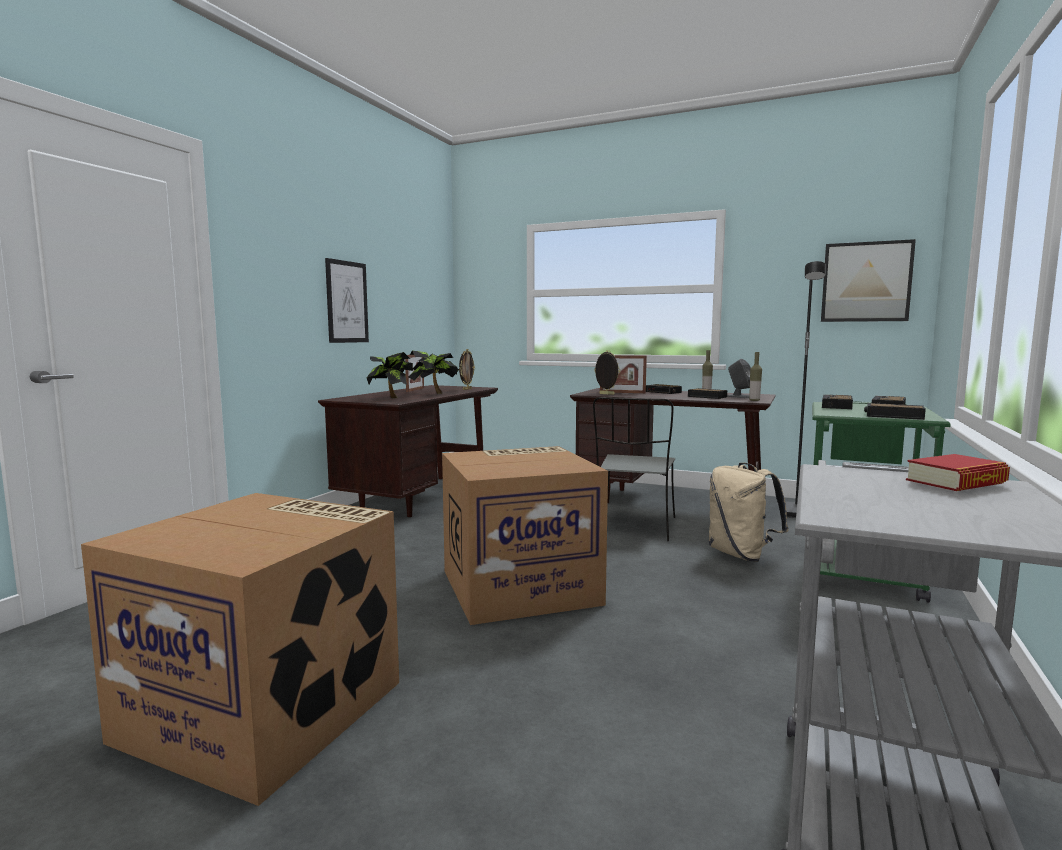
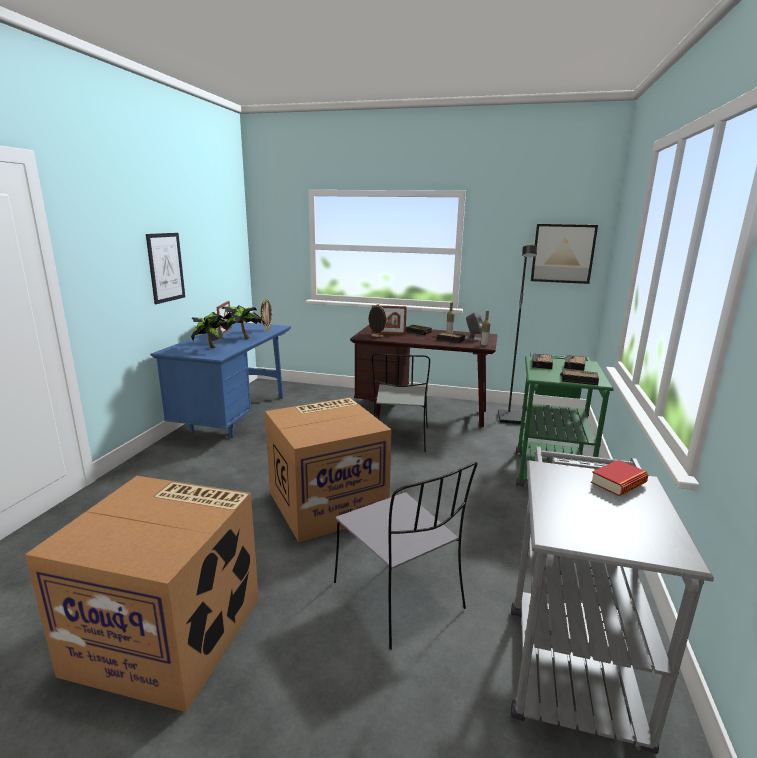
camera: 10 degrees left, 10 degrees up
brown desk [318,385,498,517] -> blue desk [151,323,291,438]
beige backpack [709,463,789,562] -> none
none -> grey chair [334,462,478,650]

